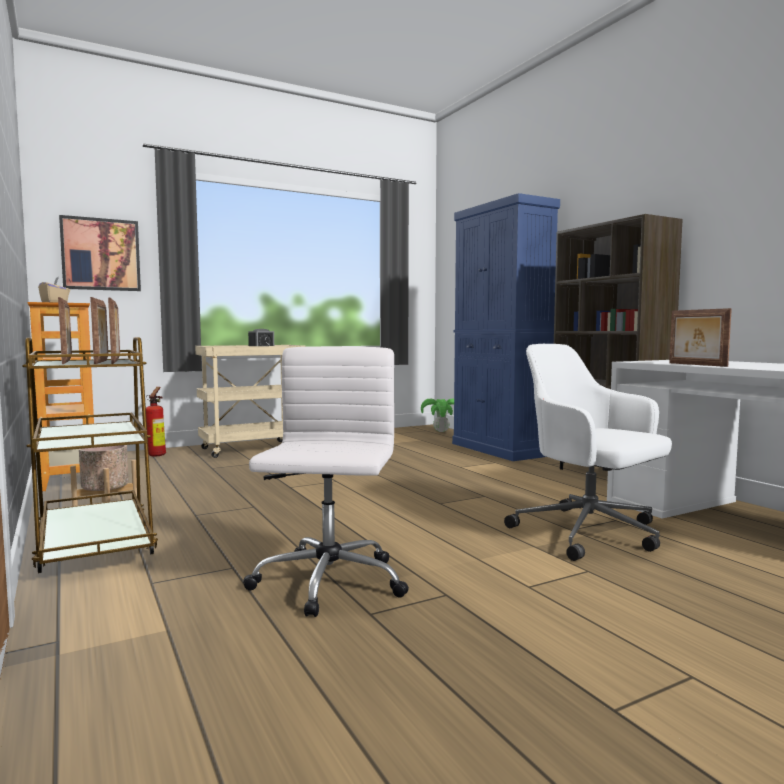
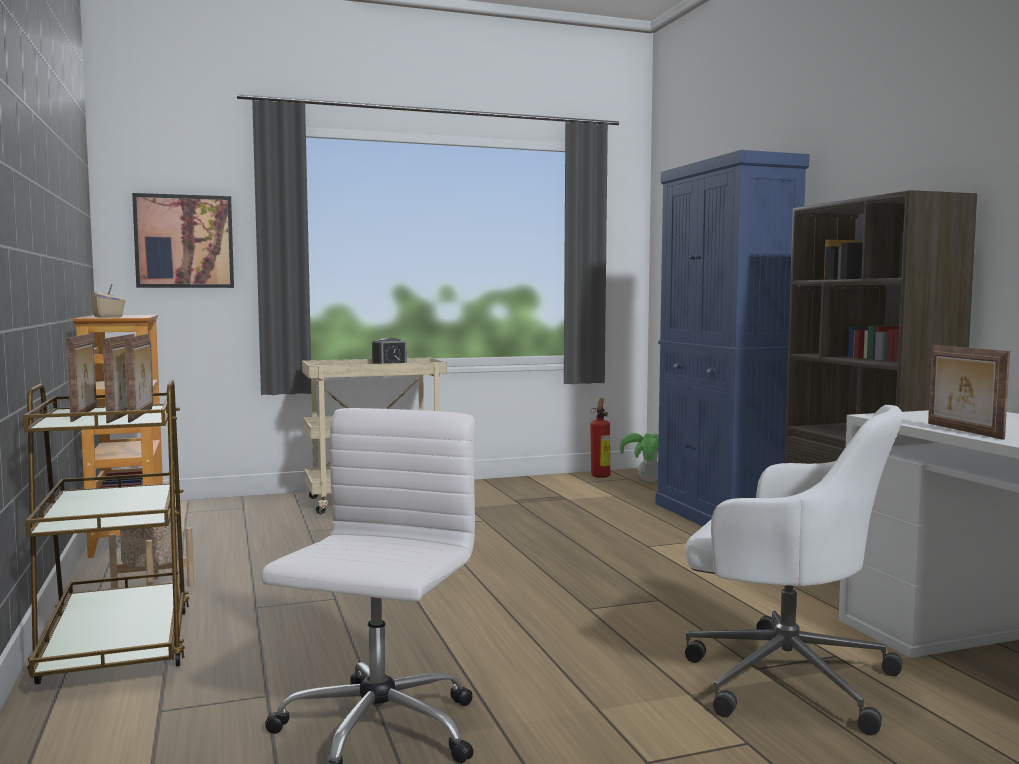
camera: 10 degrees right, 0 degrees up
fire extinguisher [146,387,166,456] -> fire extinguisher moved to [590,398,611,478]
white office chair [504,344,672,561] -> white office chair turned 150 degrees clockwise [685,405,903,736]

